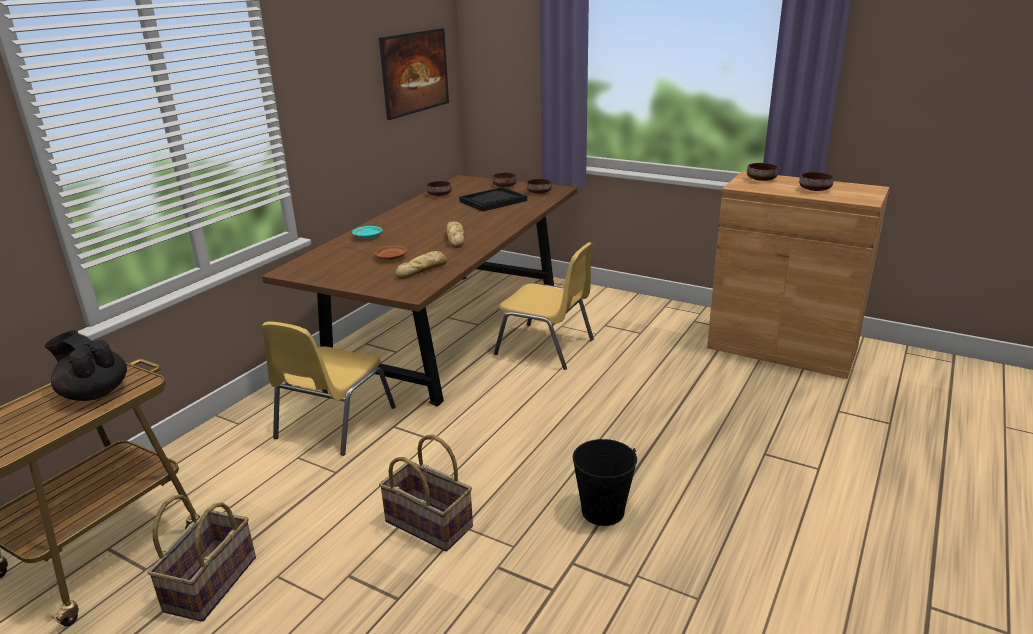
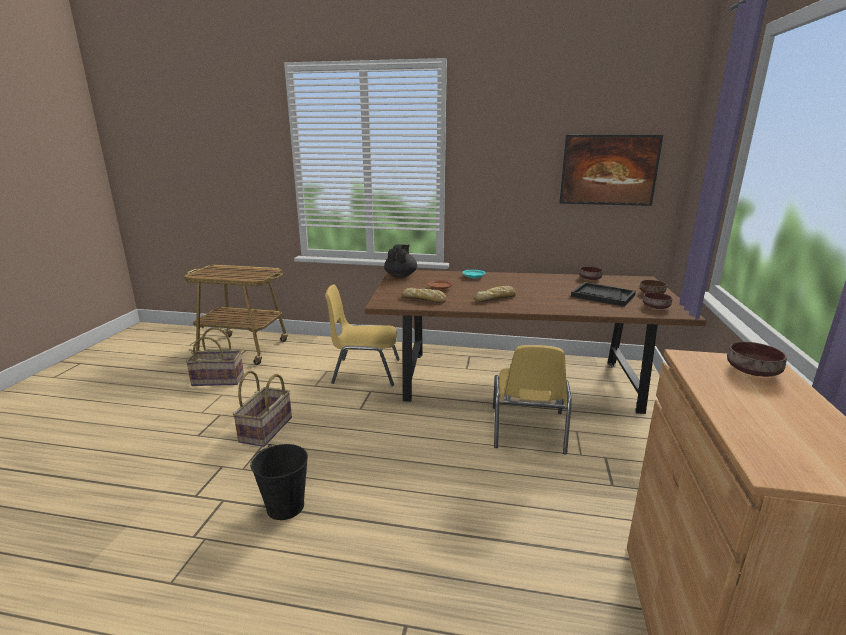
camera: 70 degrees right, 5 degrees down
black teapot [44,330,127,401] -> black teapot moved to [384,244,417,278]
brown bowl [799,172,834,191] -> none

